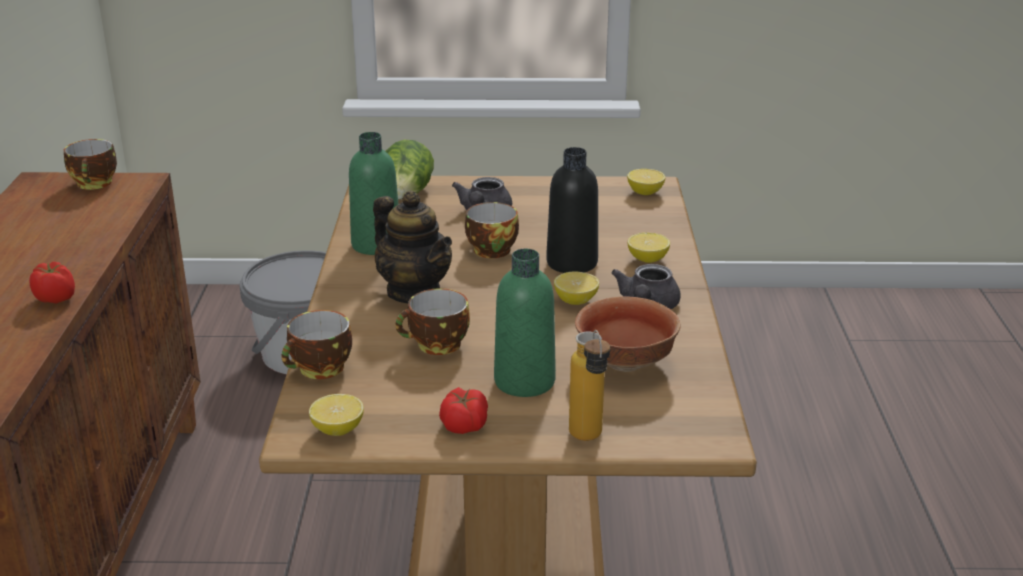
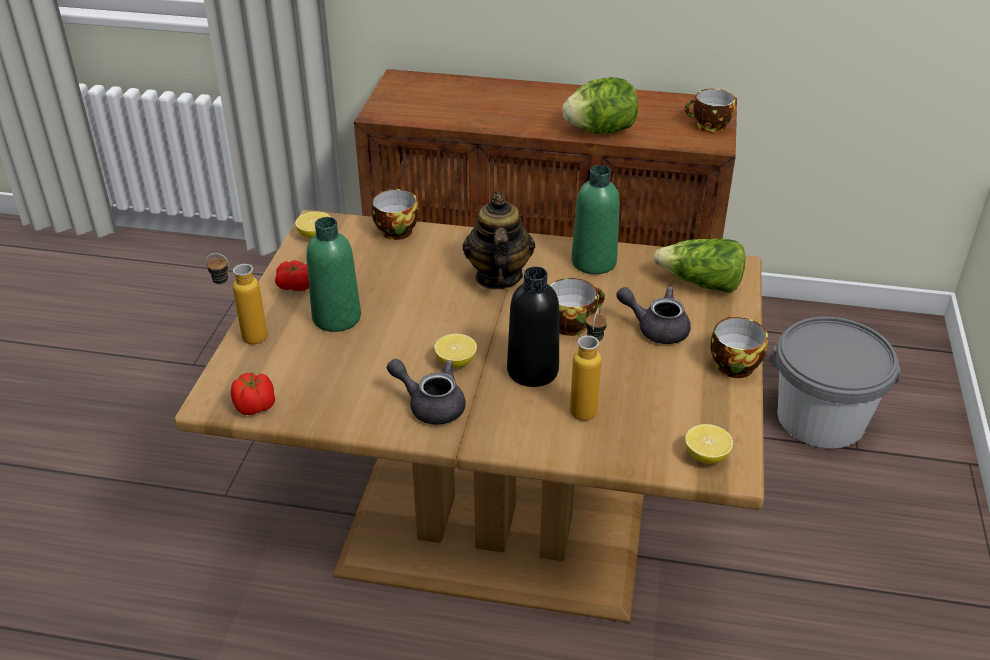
camera: 100 degrees right, 10 degrees up
tomato [29,262,75,304] -> tomato moved to [231,372,275,415]
teapot [373,191,452,303] -> teapot turned 120 degrees clockwise [463,192,535,289]
cup [396,288,470,355] -> cup moved to [710,317,768,378]
bowl [575,297,681,372] -> none
lemon [627,232,670,263] -> none
none -> lettuce [562,77,638,134]
none -> bottle [570,308,607,421]

